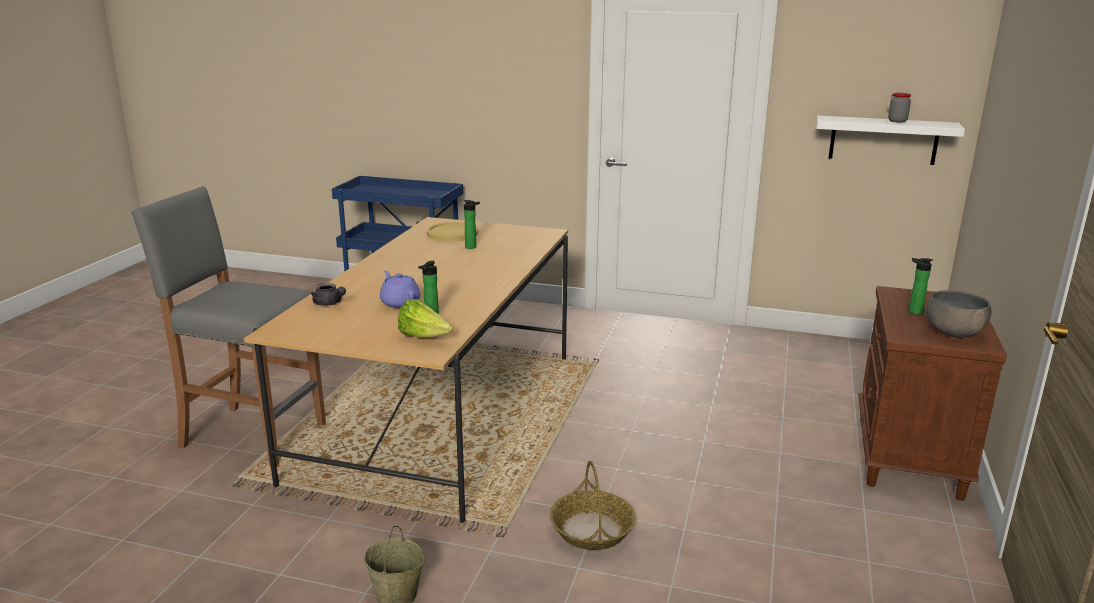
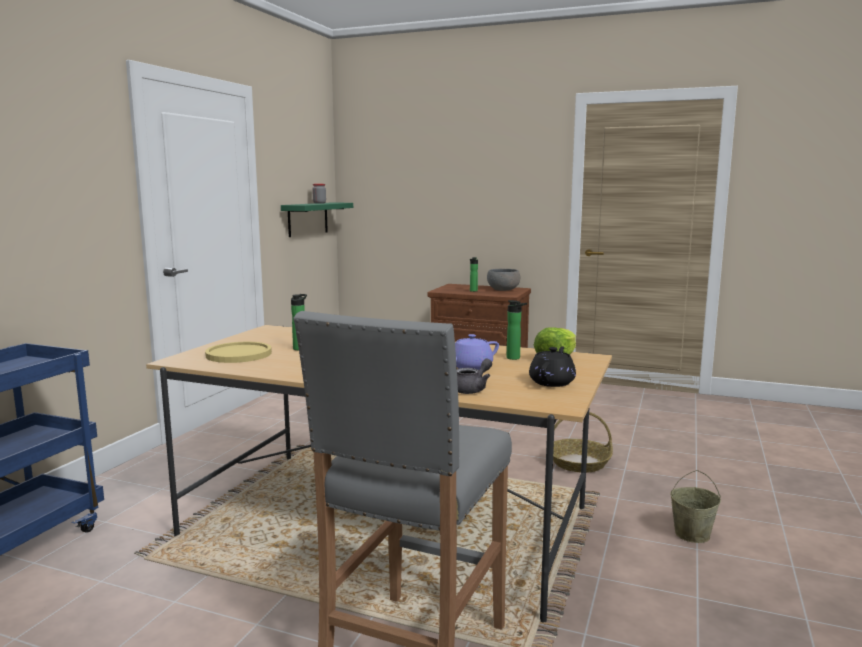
camera: 85 degrees left, 10 degrees down
white shelf [817,116,965,165] -> green shelf [281,202,353,237]
none -> black teapot [529,347,576,387]

